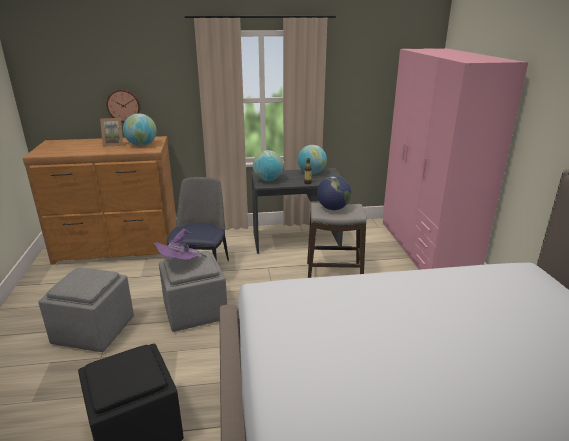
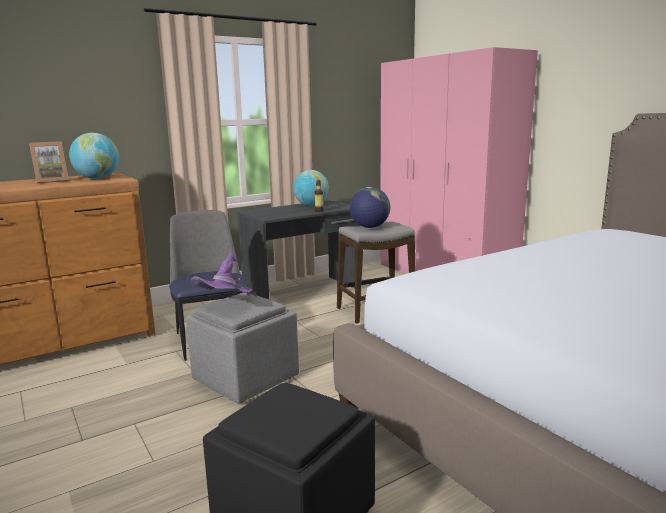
camera: 25 degrees left, 10 degrees down
grey ottoman [38,268,134,352] -> none
wall clock [106,89,140,122] -> none
globe [253,150,283,181] -> none

